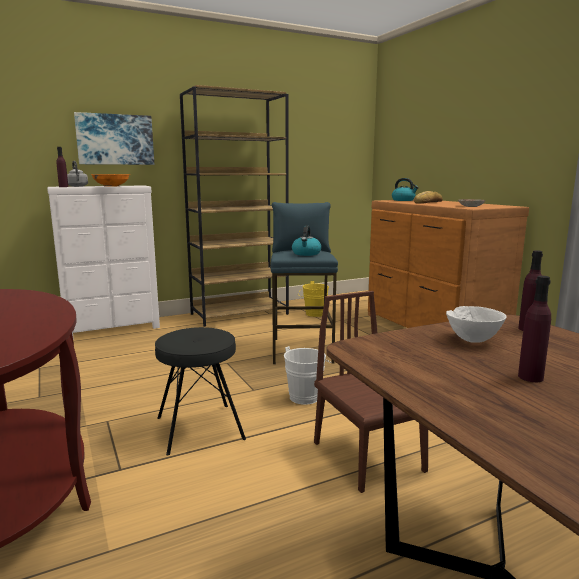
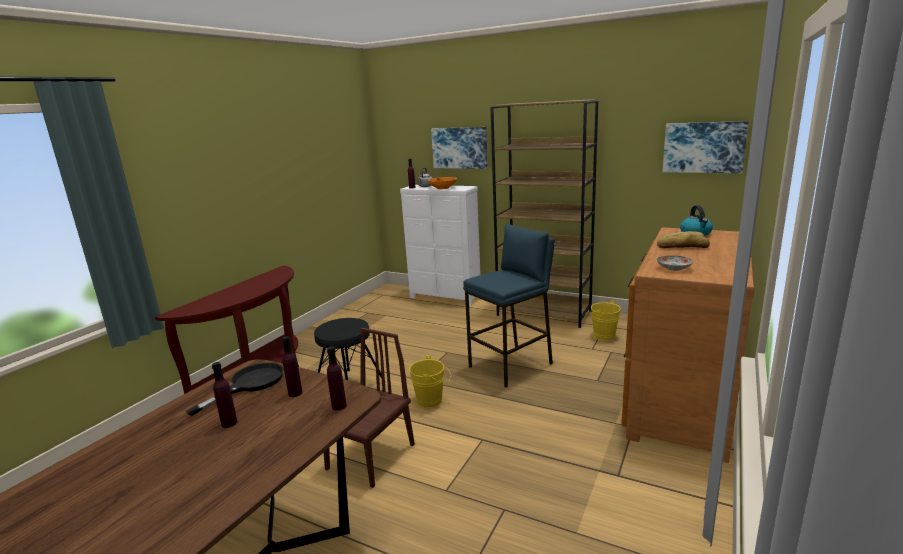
camera: 55 degrees right, 5 degrees up
white bucket [284,346,332,405] -> yellow bucket [409,356,451,408]
kettle [292,225,321,256] -> none
white bowl [446,306,507,343] -> purple bottle [282,336,302,397]
none -> black frying pan [185,363,284,416]
none -> picture [662,121,749,173]

